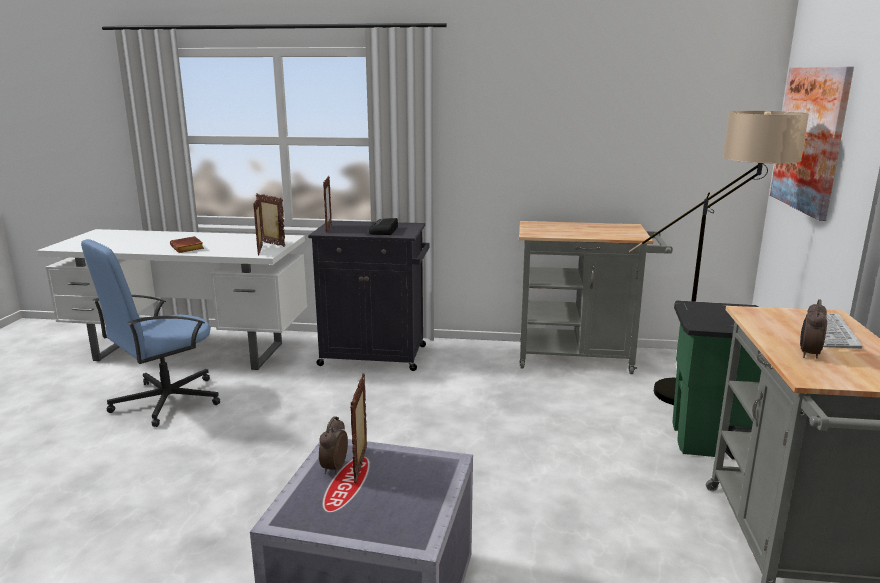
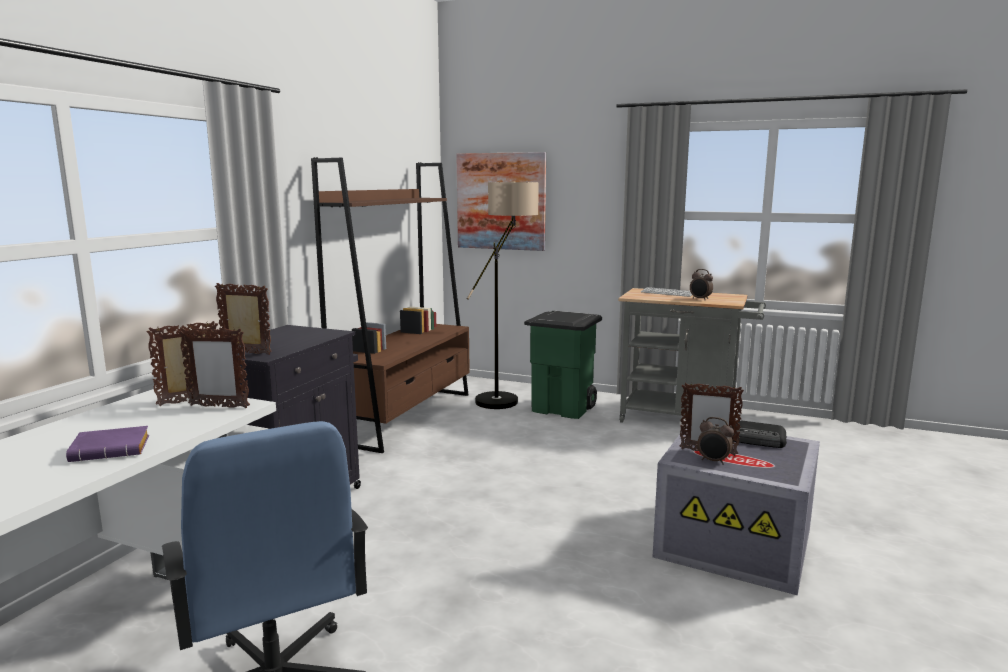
camera: 75 degrees left, 5 degrees down
brown book [170,236,204,253] -> purple book [66,426,149,462]
radio [369,218,398,235] -> radio moved to [732,420,787,448]
grey cart [519,221,673,374] -> brown bookcase [311,157,470,453]

